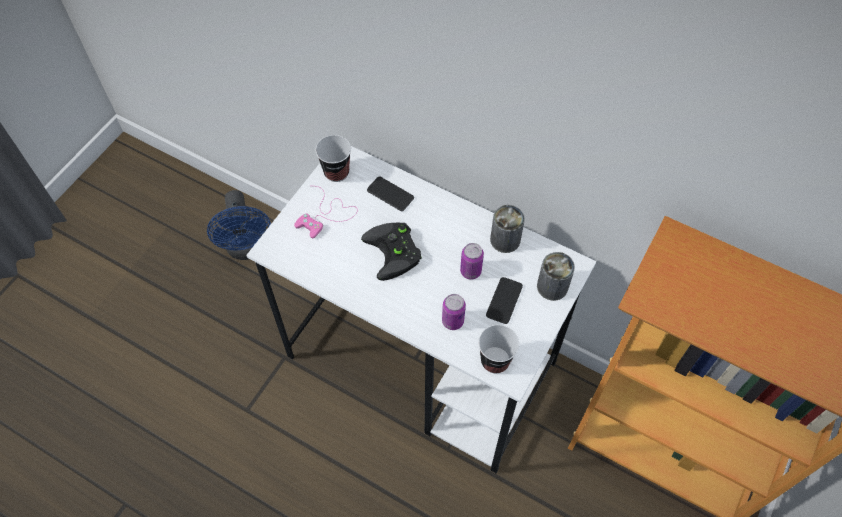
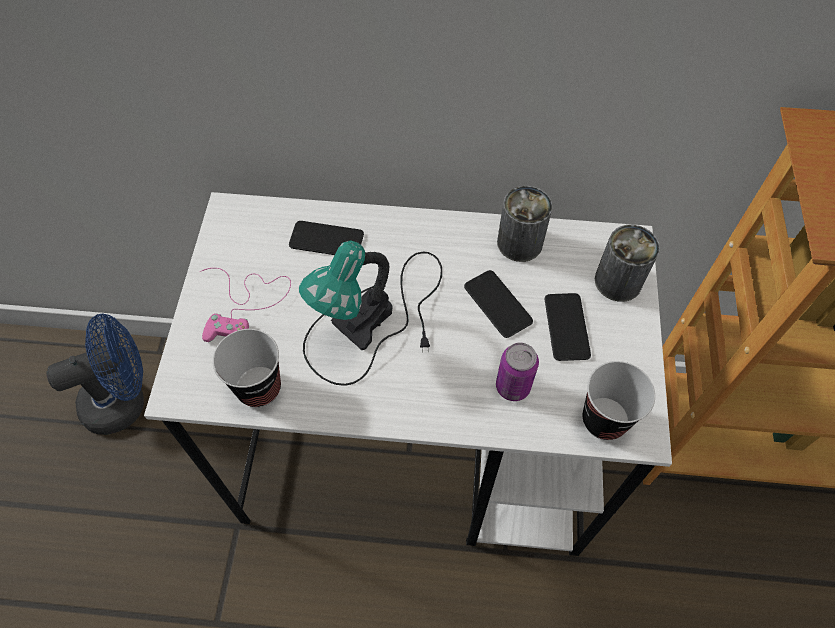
camera: 25 degrees left, 0 degrees up
blue fan [207,190,271,260] -> blue fan turned 75 degrees counterclockwise [46,314,144,435]
cup [316,135,351,182] -> cup moved to [212,329,281,407]
black game controller [361,223,422,281] -> table lamp [299,240,442,386]
can [460,243,484,280] -> phone [464,270,533,338]

